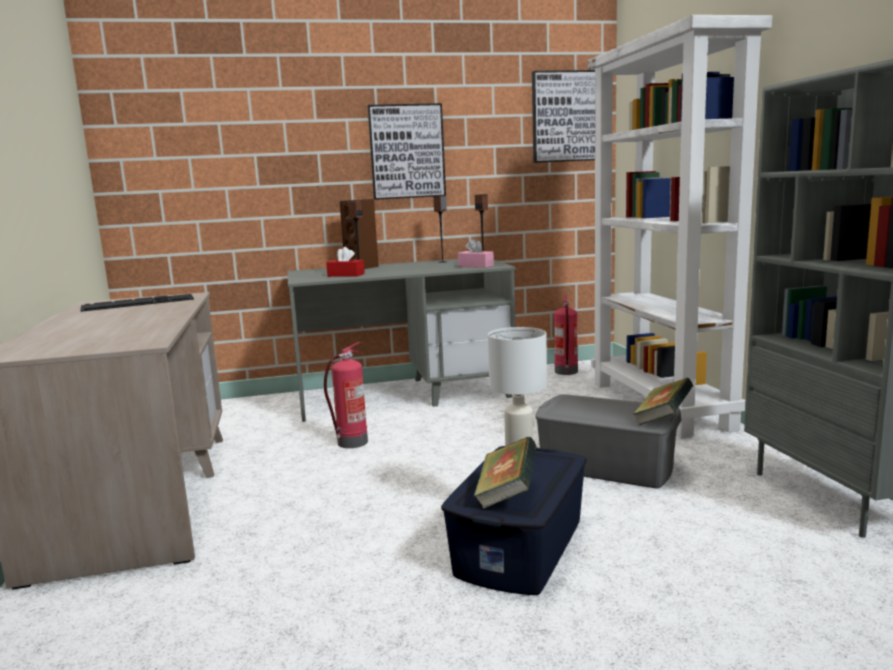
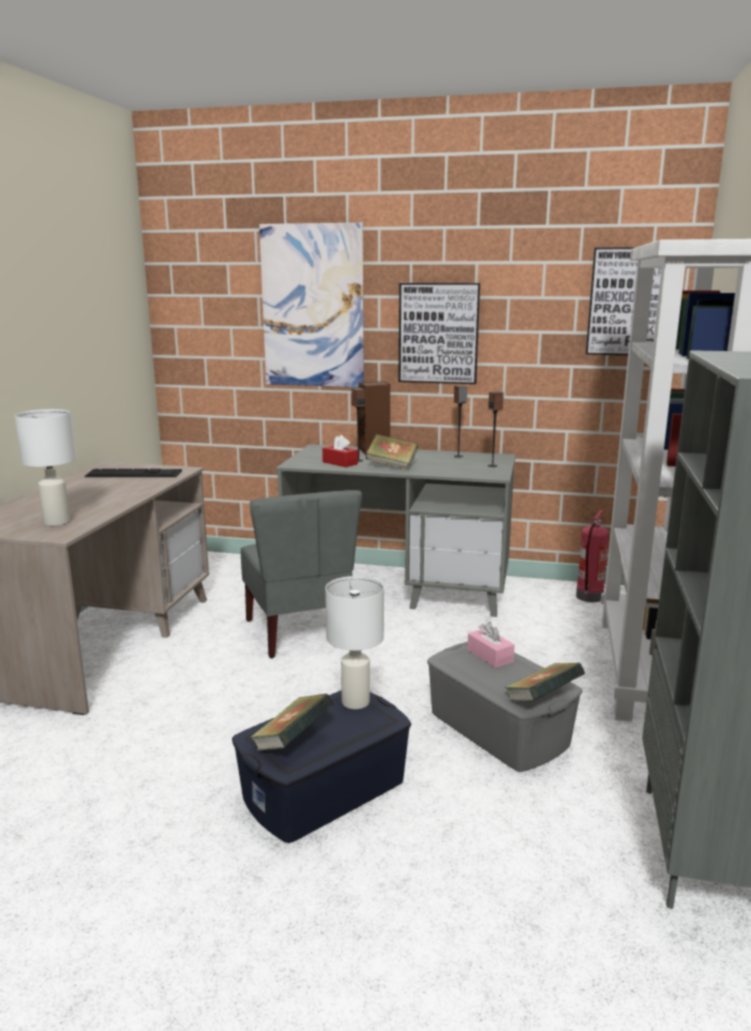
camera: 25 degrees right, 5 degrees up
fire extinguisher [324,342,368,448] -> grey chair [241,490,362,658]
pink tissue box [458,239,494,268] -> pink tissue box moved to [467,622,515,668]
none -> white table lamp [14,409,76,526]
none -> picture [259,223,364,387]
none -> book [366,434,418,470]

